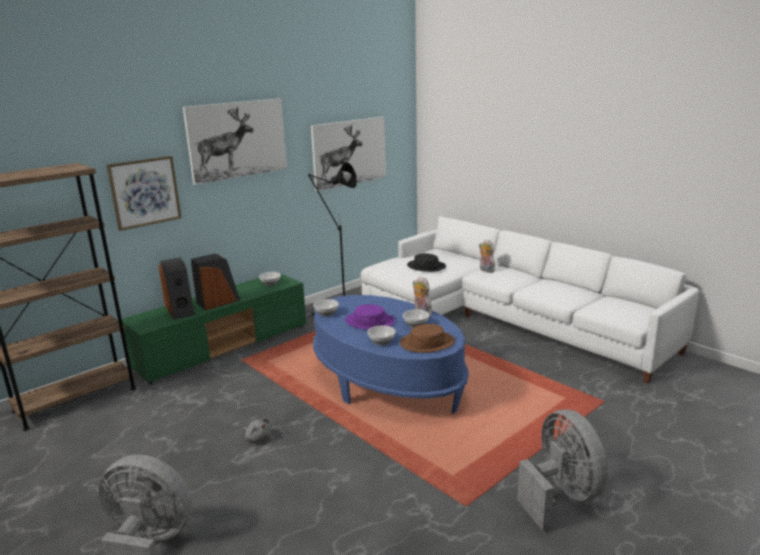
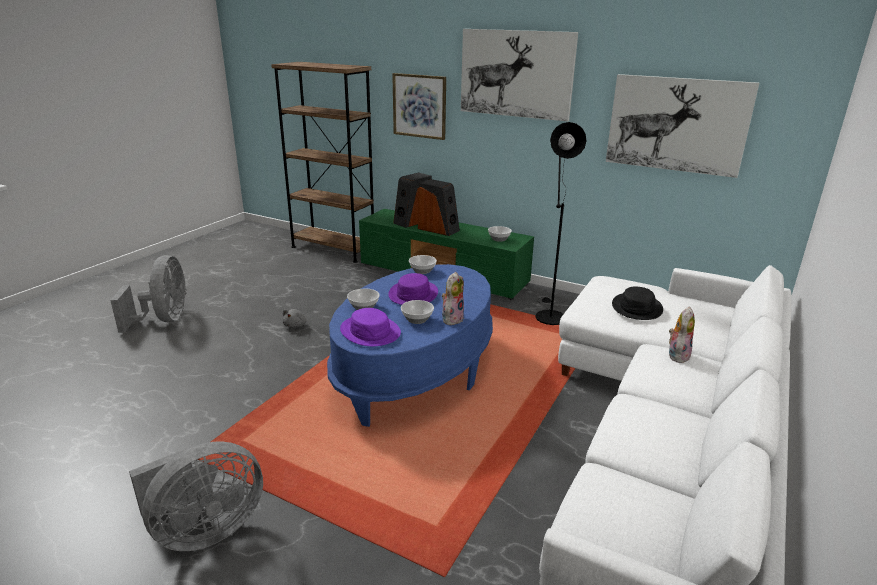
camera: 70 degrees right, 5 degrees up
brown hat [400,324,455,353] -> purple hat [340,308,401,346]

